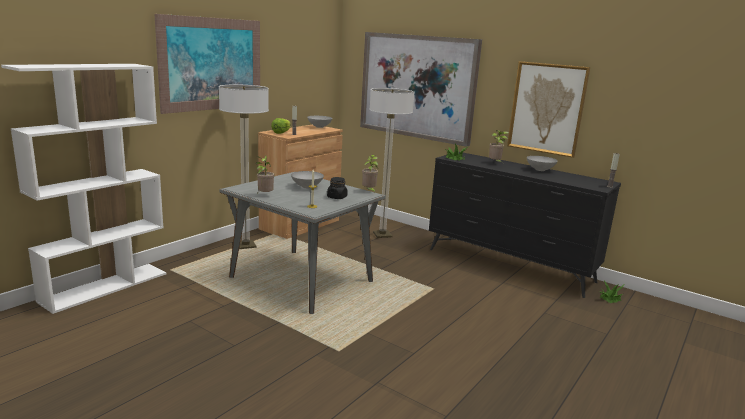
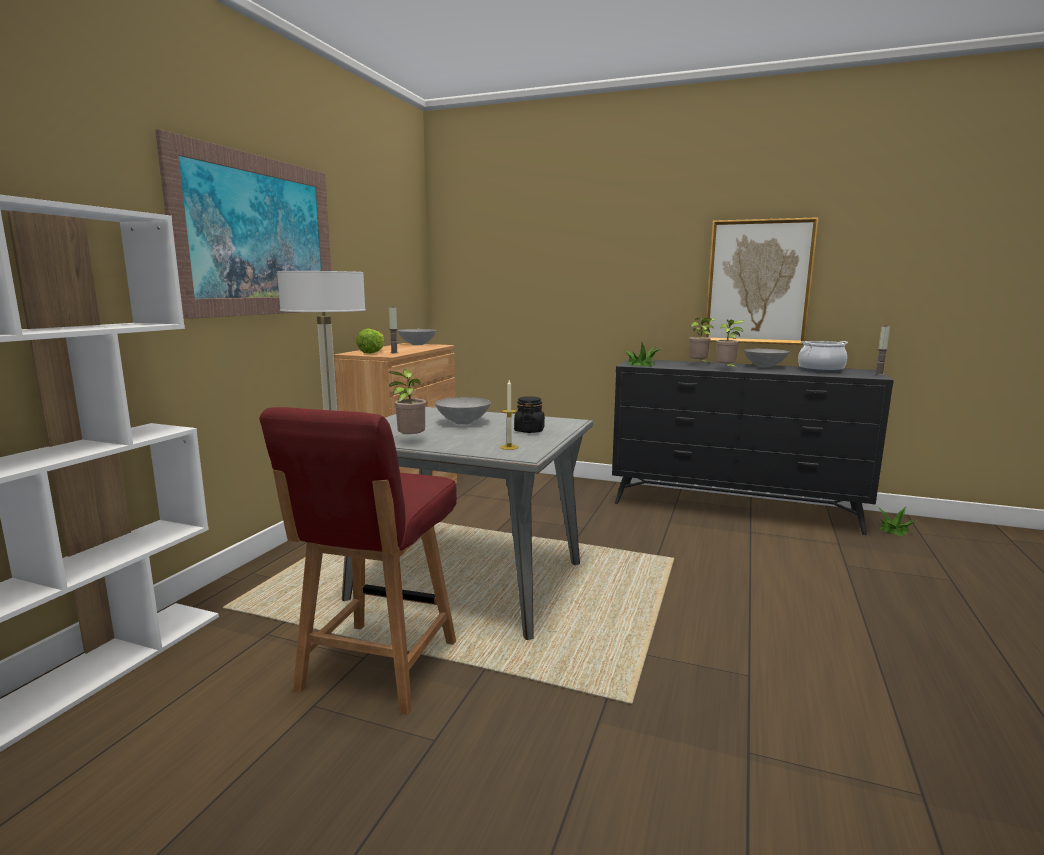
camera: 15 degrees left, 5 degrees down
picture [360,32,482,147] -> none
potted plant [362,155,378,193] -> potted plant moved to [716,320,744,369]
floor lamp [369,88,415,238] -> none
none -> red chair [259,407,457,715]
none -> cooking pot [798,341,848,372]

